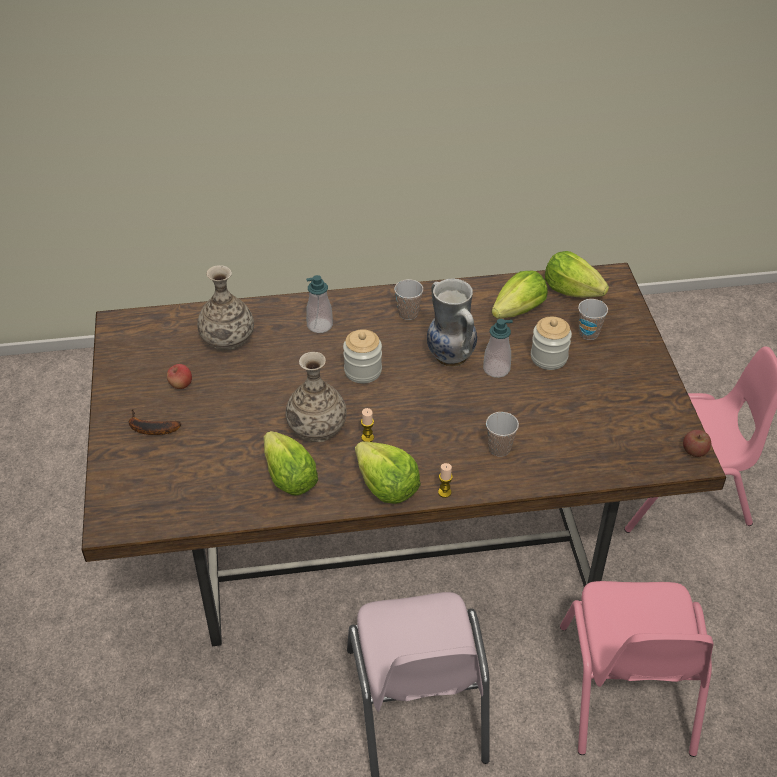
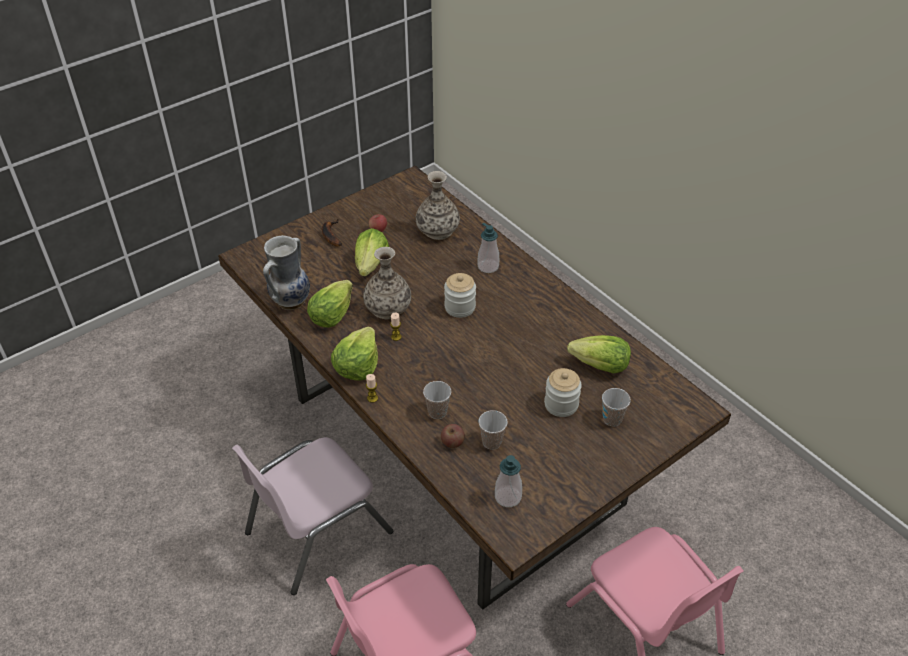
camera: 60 degrees right, 0 degrees up
cup [394,279,423,320] -> cup moved to [479,410,508,450]
vase [427,279,477,367] -> vase moved to [263,235,310,310]
soap dispenser [483,319,513,378] -> soap dispenser moved to [495,455,522,507]
lettuce [545,251,609,298] -> lettuce moved to [355,228,389,276]
apple [683,430,711,457] -> apple moved to [441,424,465,448]

